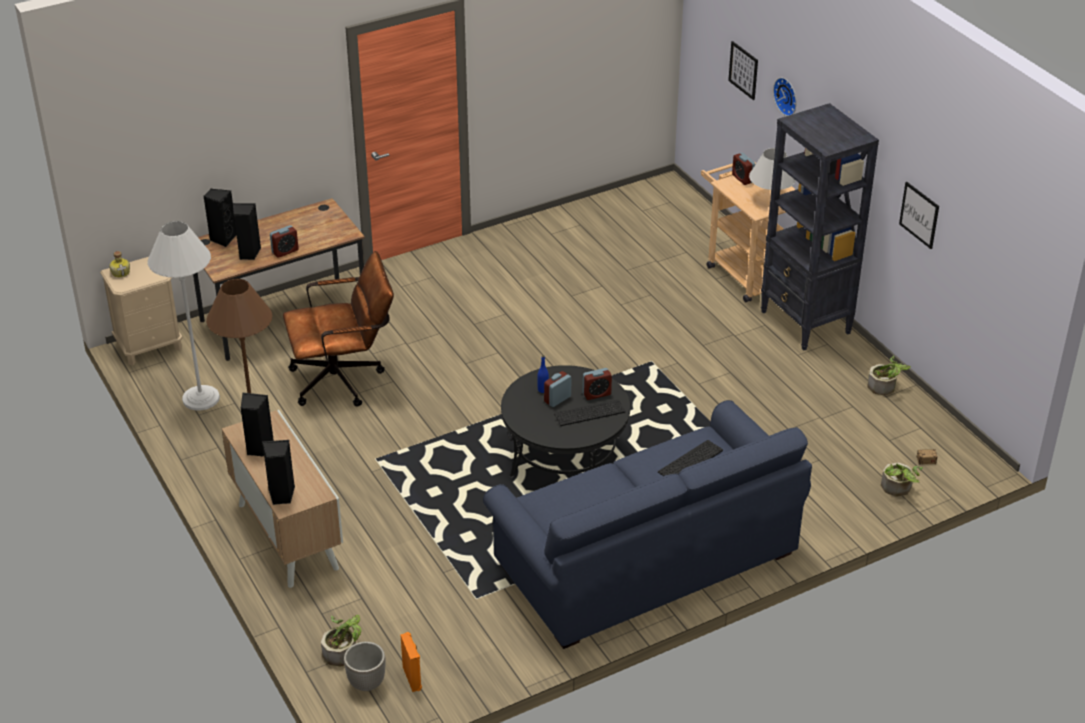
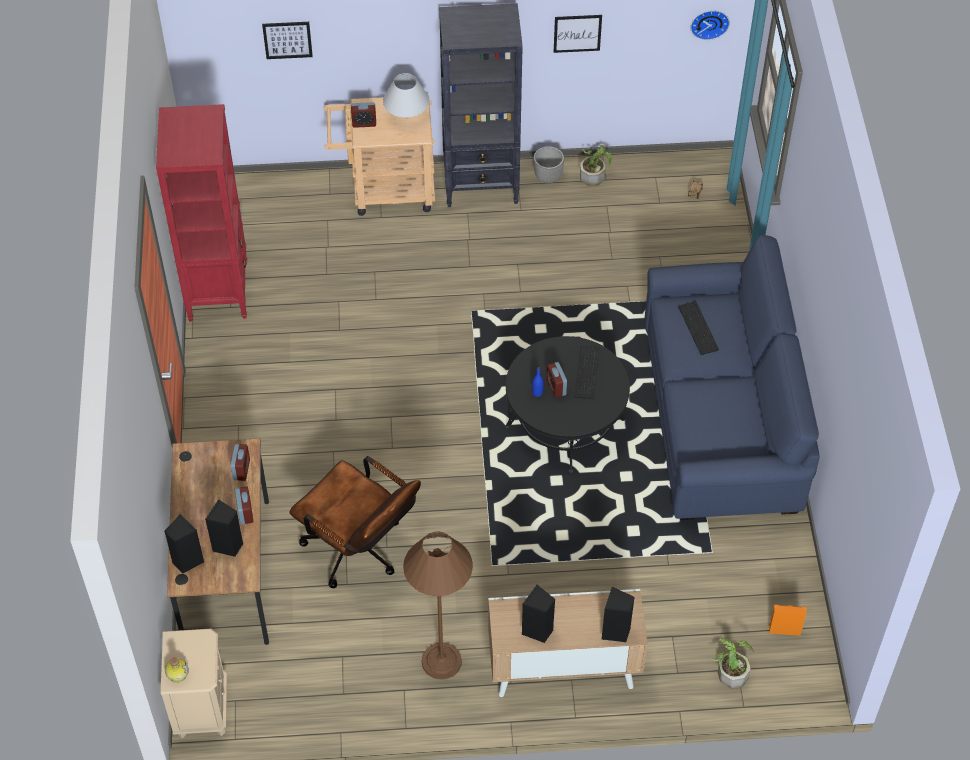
camera: 65 degrees left, 15 degrees up
white floor lamp [148,221,220,411] -> none
brown office chair [283,251,394,407] -> brown office chair turned 120 degrees clockwise [289,456,421,588]
planter [344,642,385,691] -> planter moved to [533,147,564,184]
alarm clock [583,368,612,400] -> alarm clock moved to [230,444,250,481]
wall clock [773,77,797,116] -> wall clock moved to [690,10,730,40]
potted plant [881,463,923,497] -> none
none -> red bookcase [156,104,247,322]

